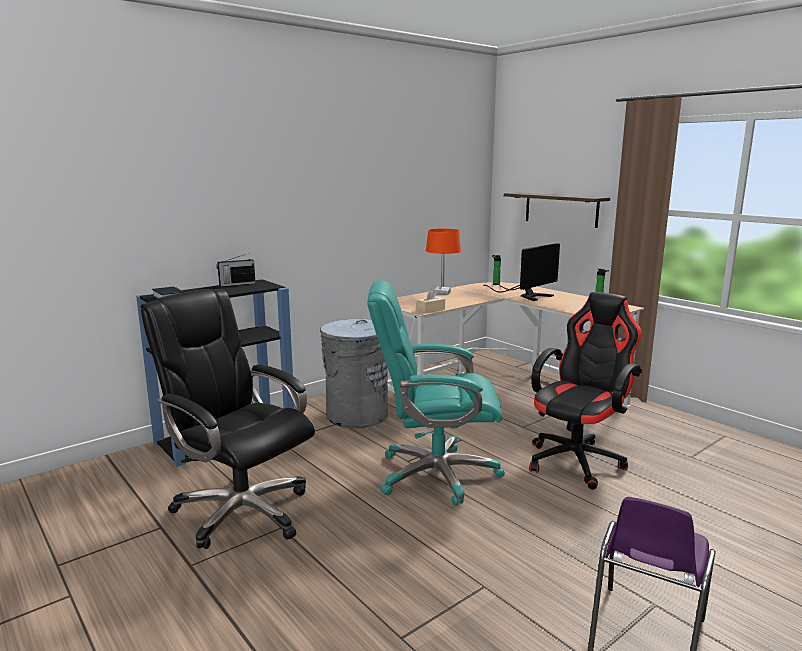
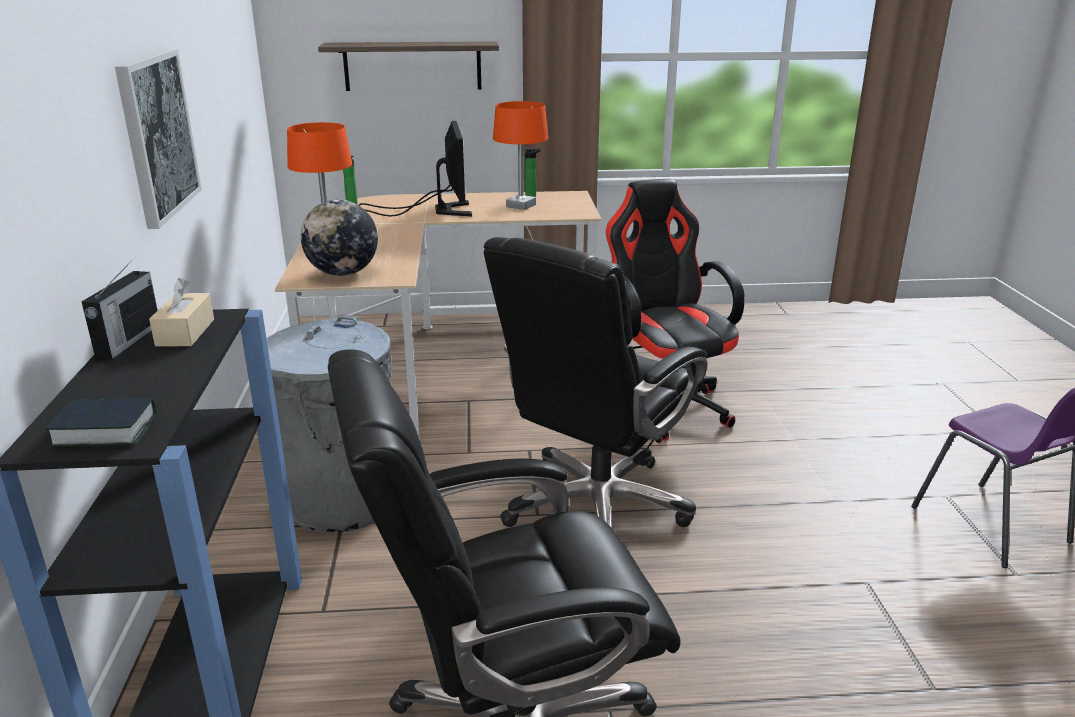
camera: 55 degrees left, 10 degrees up
turquoise office chair [367,280,505,505] -> black office chair [484,237,707,528]
beige tissue box [417,289,445,313] -> beige tissue box moved to [149,278,214,346]
none -> picture [115,49,202,229]
none -> globe [301,200,378,276]
none -> orange table lamp [493,101,548,210]

